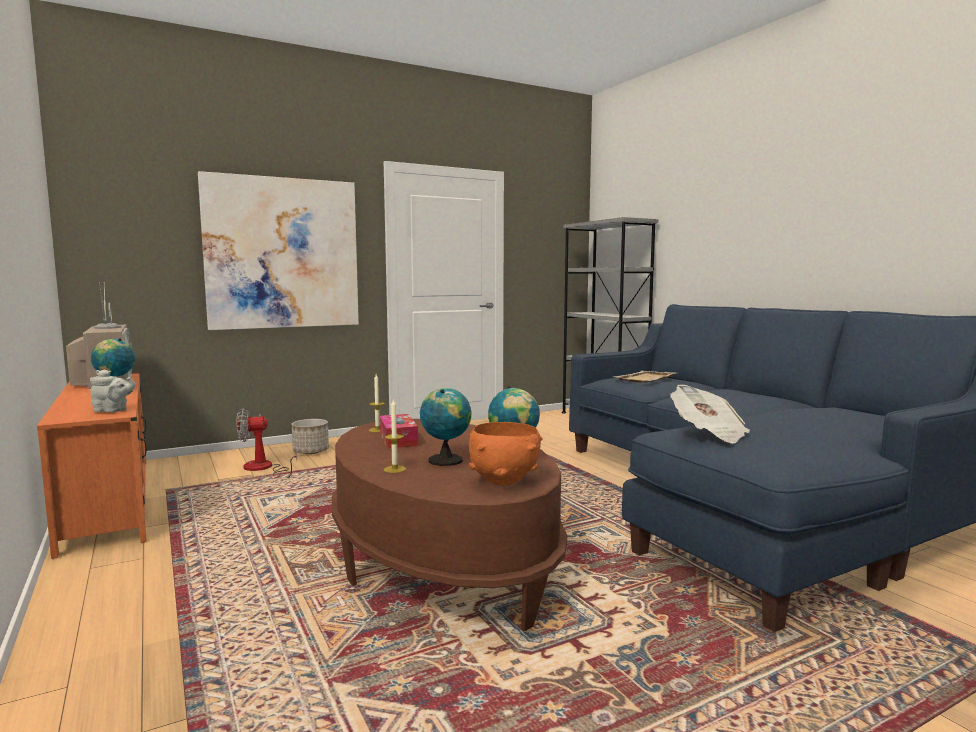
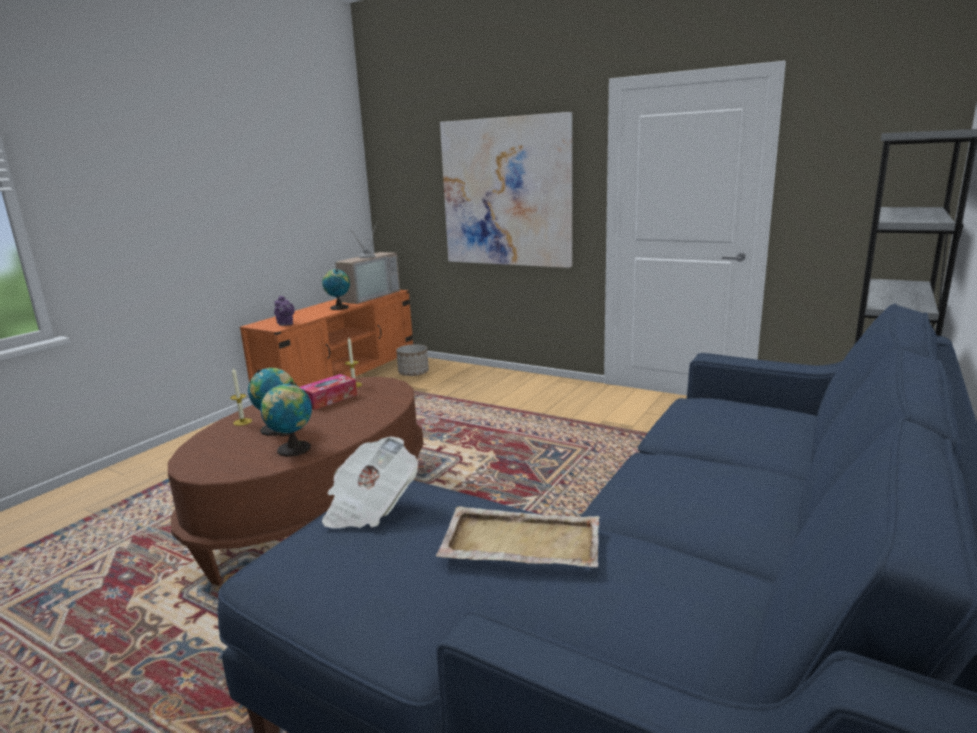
camera: 60 degrees right, 10 degrees up
grey teapot [90,369,136,412] -> purple teapot [274,295,295,326]
fan [236,408,297,478] -> none
planter [292,419,329,454] -> planter moved to [396,344,429,376]
orange bowl [469,422,542,486] -> none
beige tray [614,371,676,383] -> beige tray moved to [436,506,600,567]

